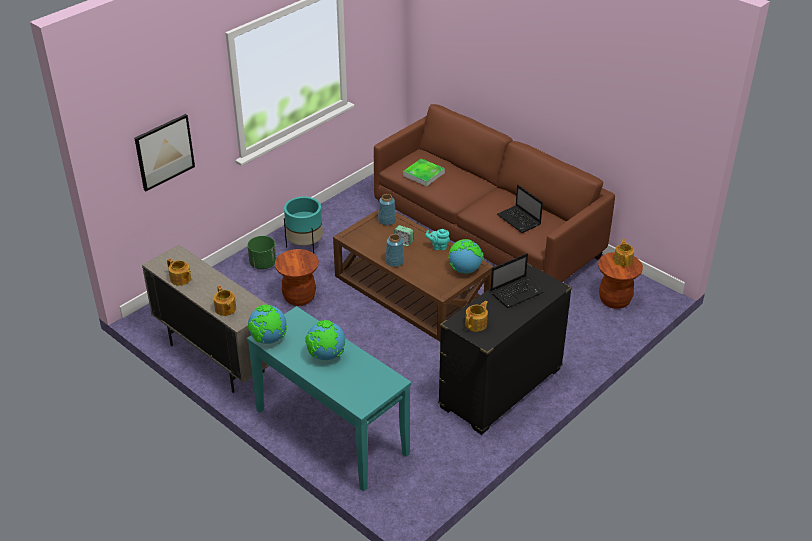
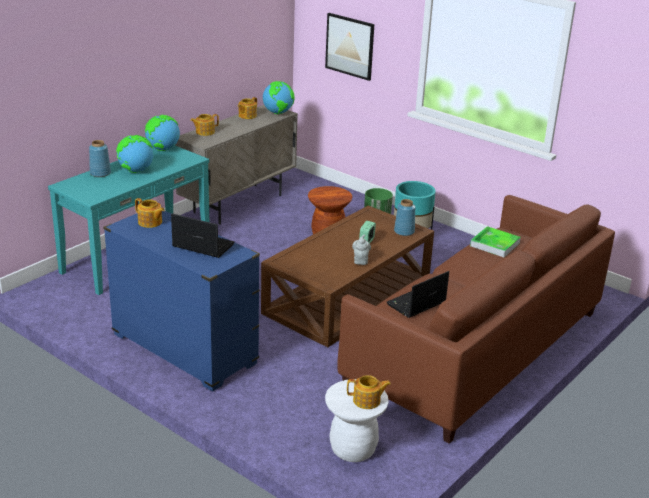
camera: 85 degrees right, 10 degrees down
blue vase [385,234,404,267] -> blue vase moved to [89,140,111,177]
turquoise teapot [426,229,450,251] -> grey teapot [352,235,371,265]
black dresser [438,263,572,435] -> blue dresser [103,211,260,392]
globe [448,239,484,274] -> globe moved to [263,81,295,114]
laptop [490,253,543,308] -> laptop turned 150 degrees clockwise [171,213,234,258]
brown stool [598,252,643,309] -> white stool [325,379,389,462]

